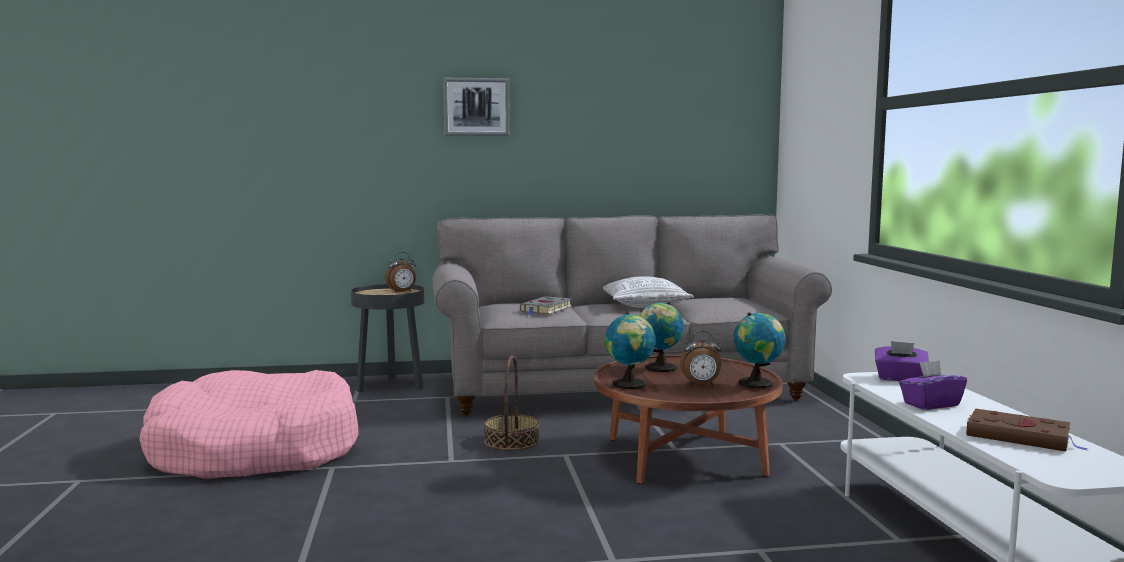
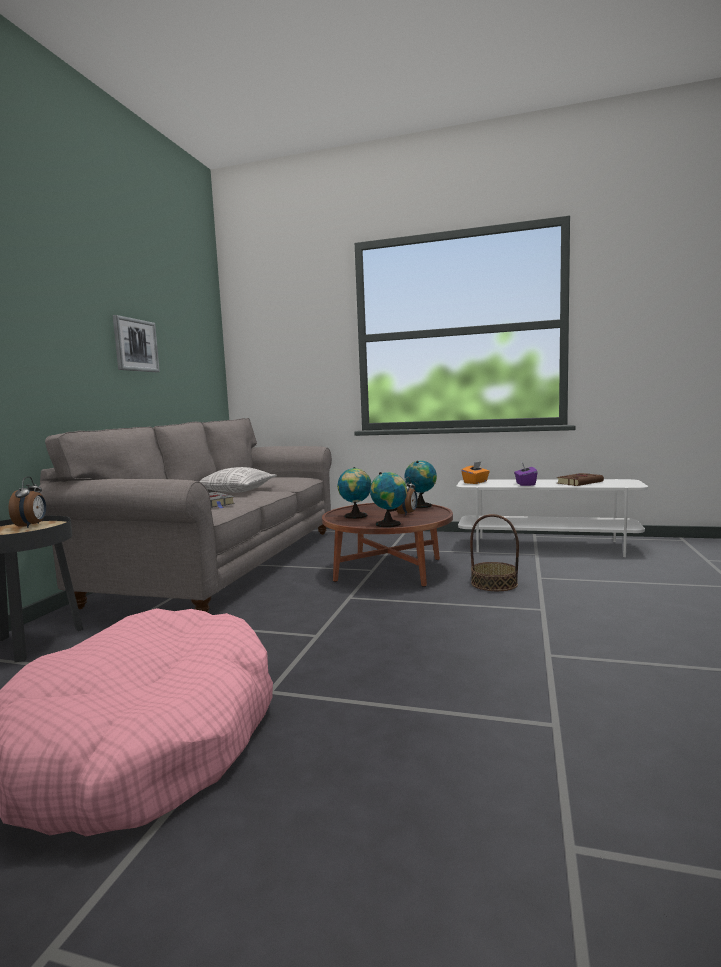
camera: 65 degrees left, 0 degrees up
picture [443,78,510,136] -> picture moved to [113,315,160,372]
basket [484,356,540,451] -> basket moved to [470,514,519,591]
purple tissue box [875,341,929,381] -> orange tissue box [461,461,490,484]

